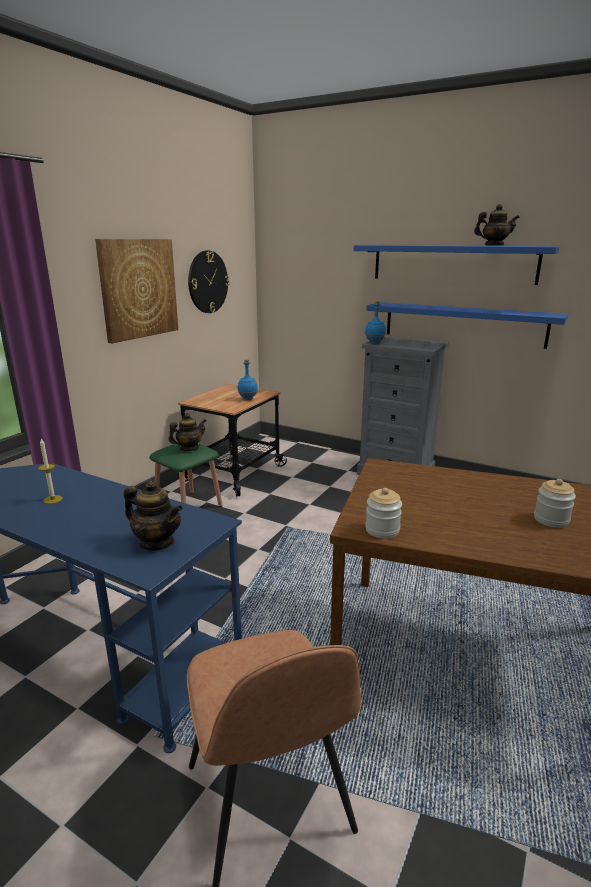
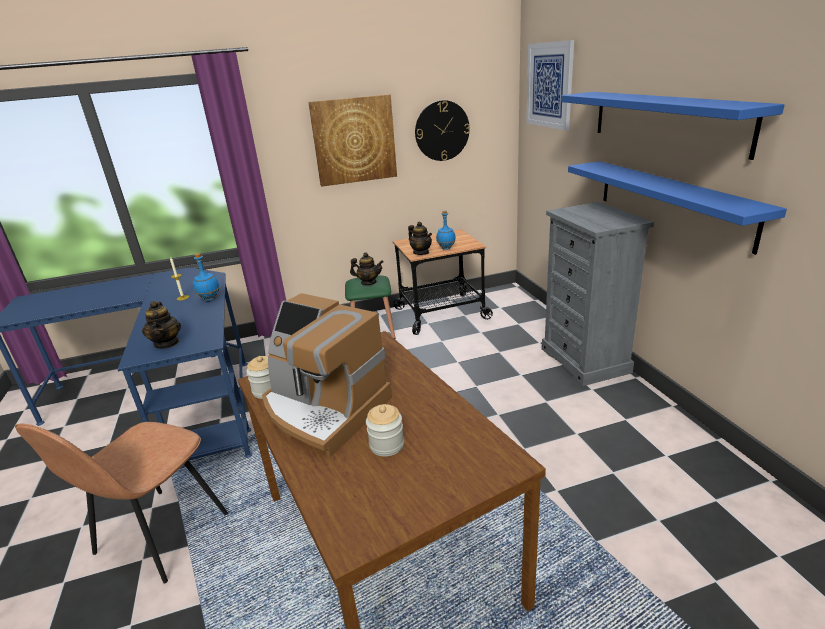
camera: 45 degrees right, 5 degrees up
blue bottle [365,301,386,344] -> blue bottle moved to [193,253,220,301]
teapot [474,204,519,246] -> teapot moved to [408,222,432,255]
none -> coffee machine [262,293,392,458]
none -> picture [526,40,574,130]

